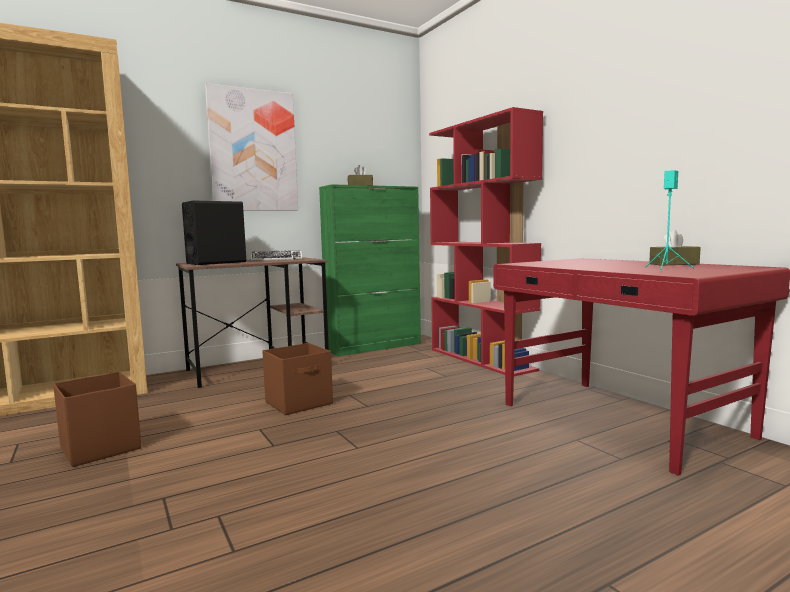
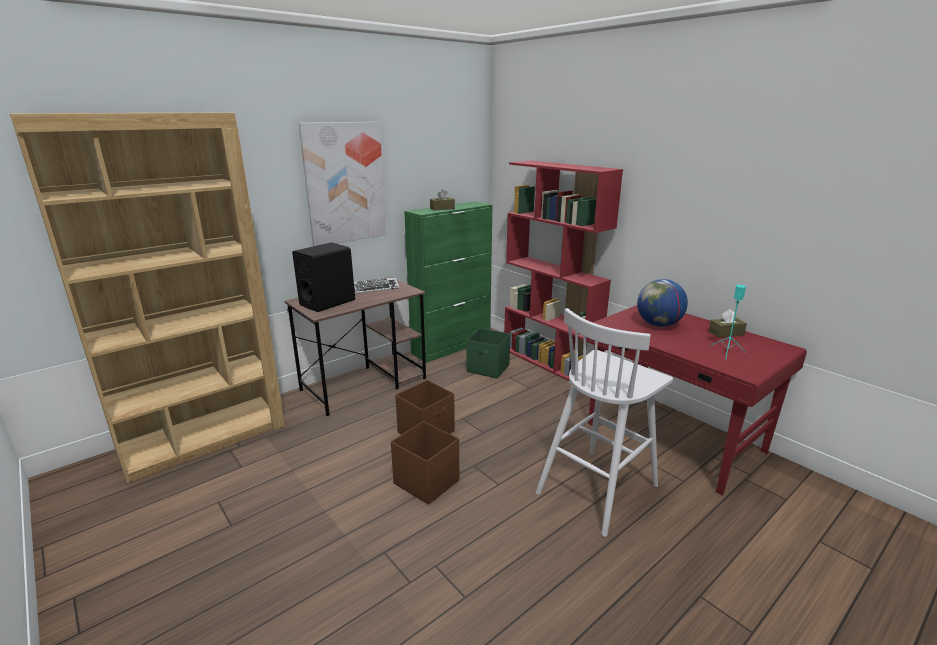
camera: 10 degrees left, 15 degrees up
brown storage box [53,371,141,467] -> brown storage box moved to [391,421,459,505]
none -> green storage box [466,328,510,379]
none -> white stool [536,308,673,537]
none -> globe [637,279,688,327]

